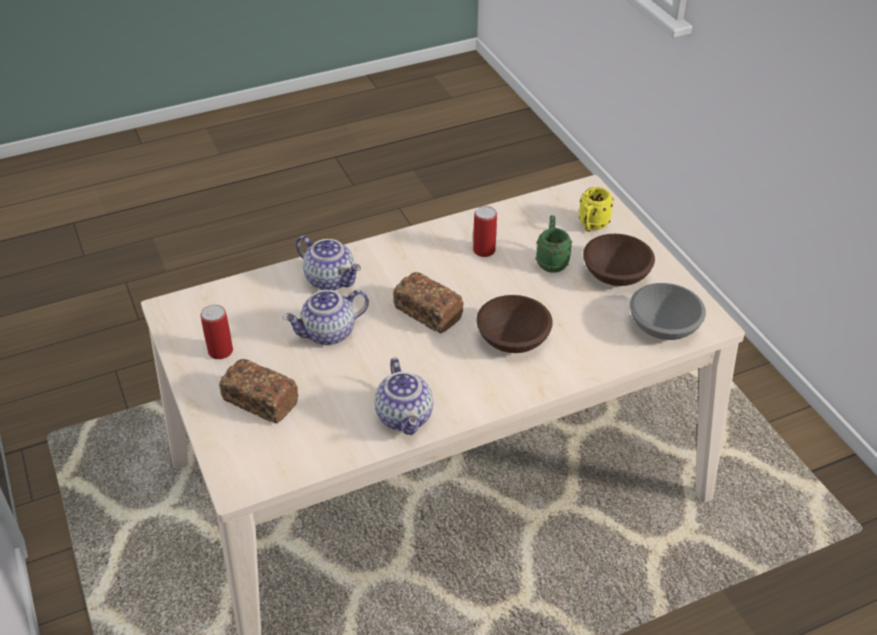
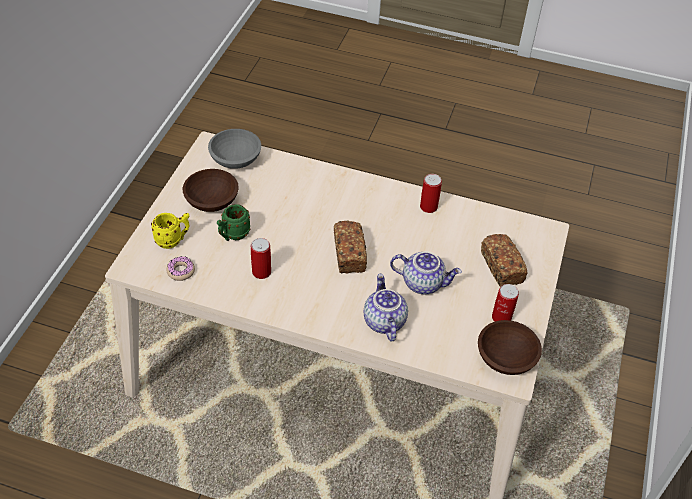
camera: 140 degrees left, 5 degrees up
teapot [375,358,433,435] -> can [420,174,442,213]
brown bowl [476,295,553,353] -> brown bowl moved to [478,320,542,375]
none -> donut [166,256,195,281]

